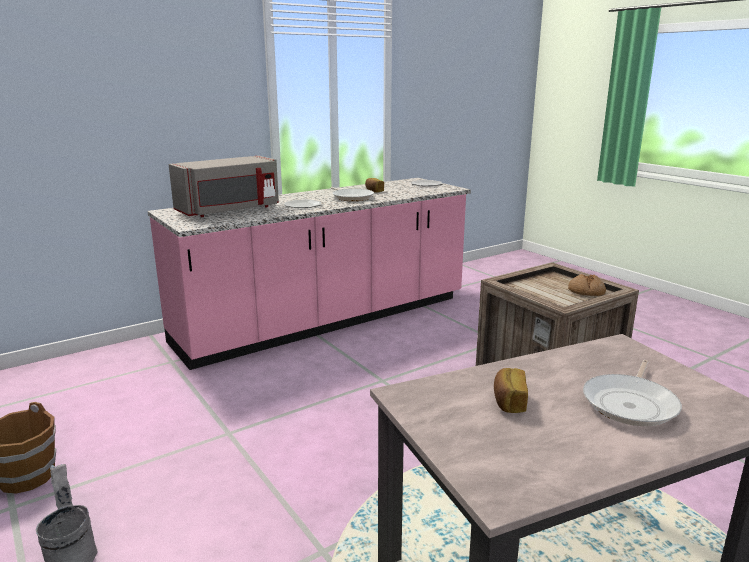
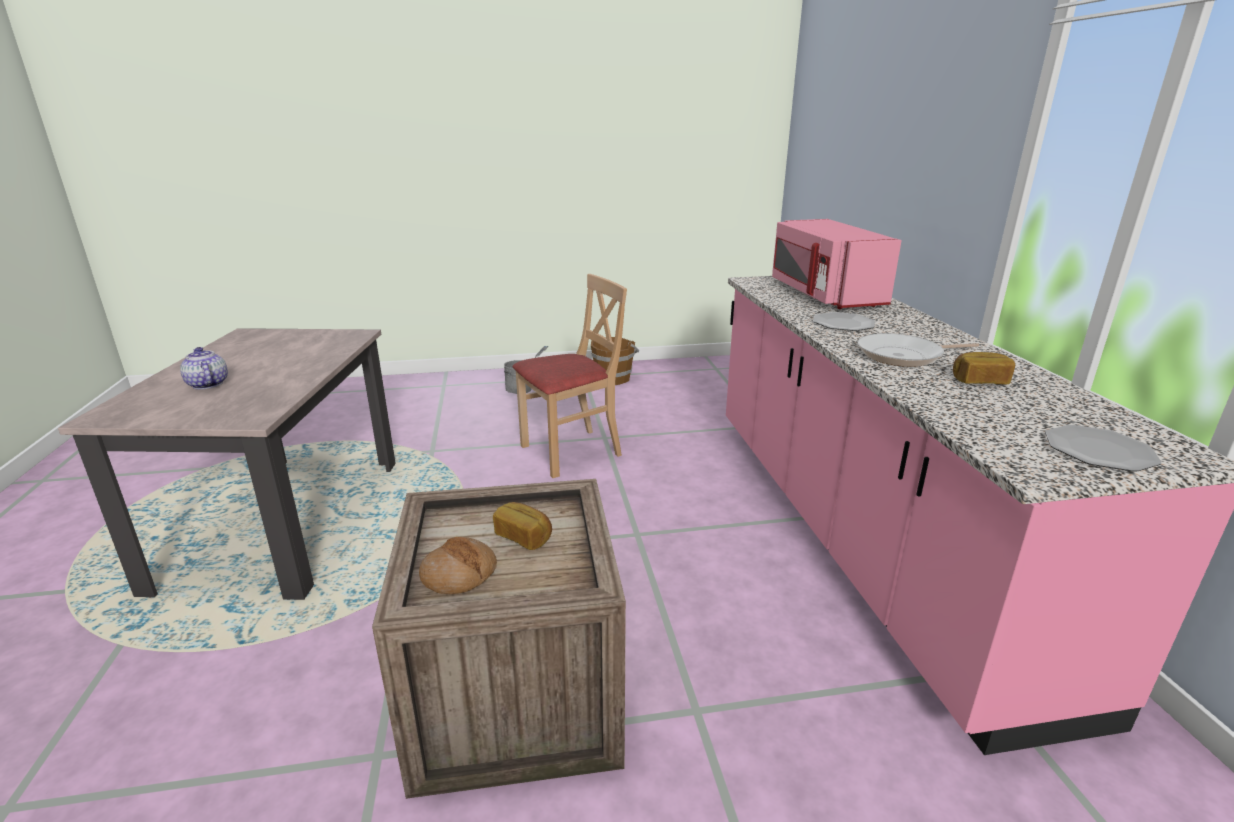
camera: 115 degrees right, 5 degrees up
grey microwave [169,156,279,217] -> pink microwave [772,219,902,309]
bread [494,368,528,413] -> bread moved to [493,502,552,550]
frying pan [583,360,682,426] -> teapot [180,347,228,390]
none -> beige chair [512,274,627,478]

